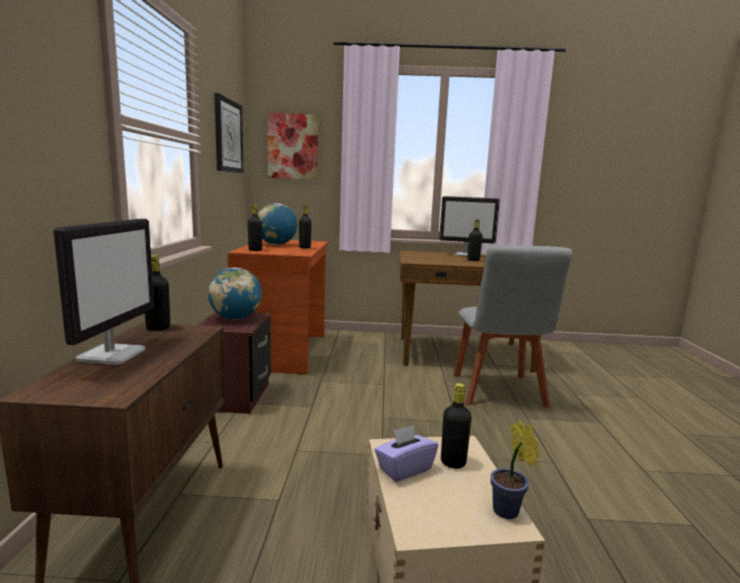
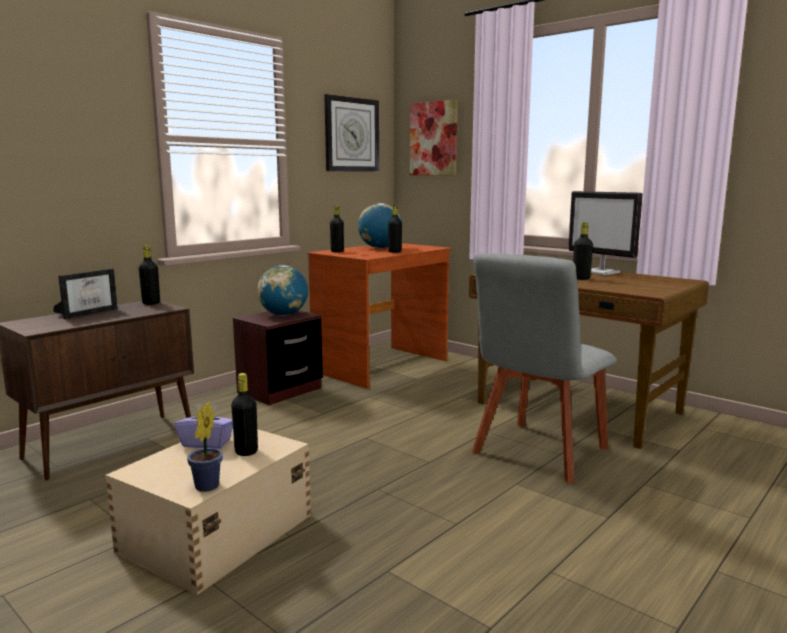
camera: 40 degrees right, 0 degrees up
monitor [53,219,155,365] -> picture frame [54,268,118,319]

